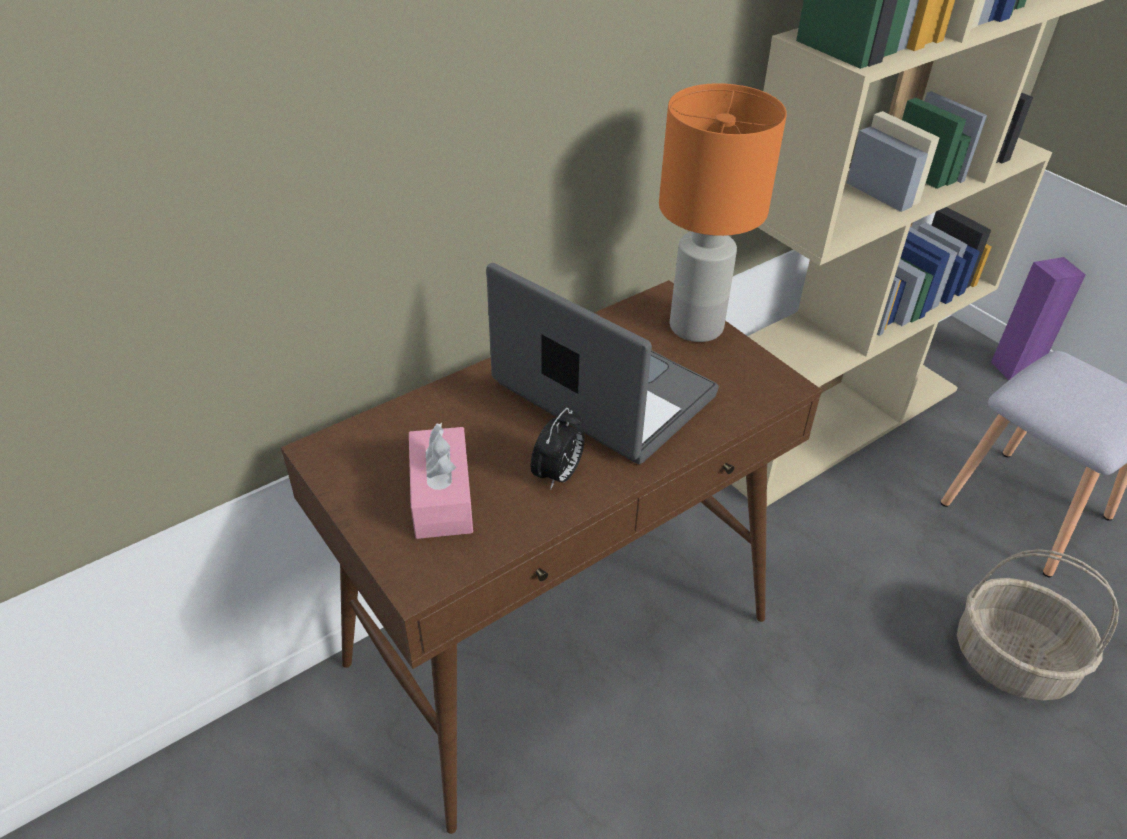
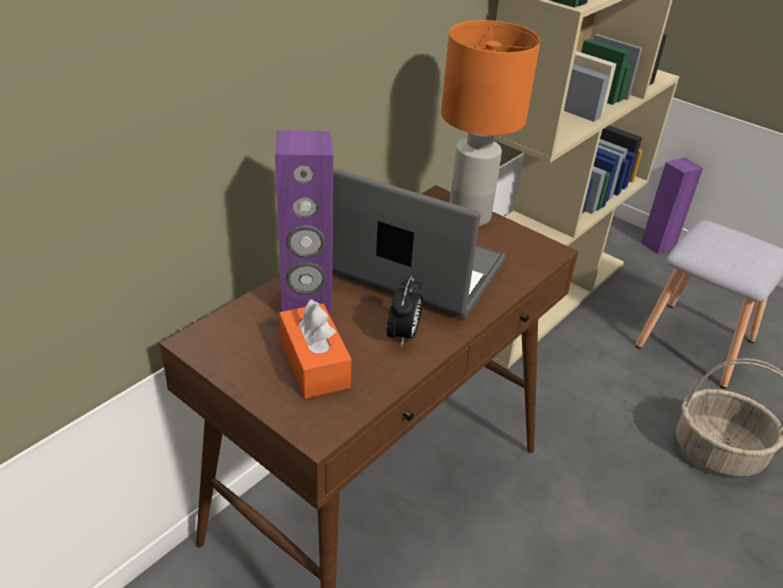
camera: 15 degrees left, 5 degrees down
pink tissue box [409,423,473,539] -> orange tissue box [279,299,352,398]
none -> purple speaker [275,130,333,316]

